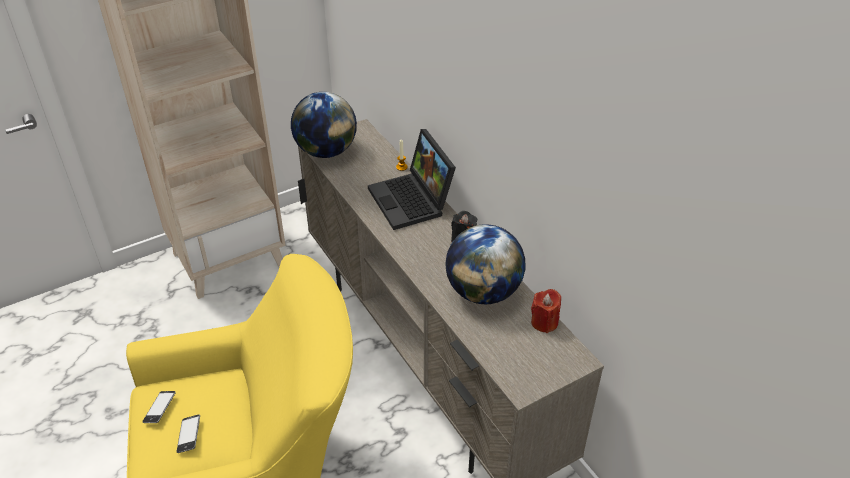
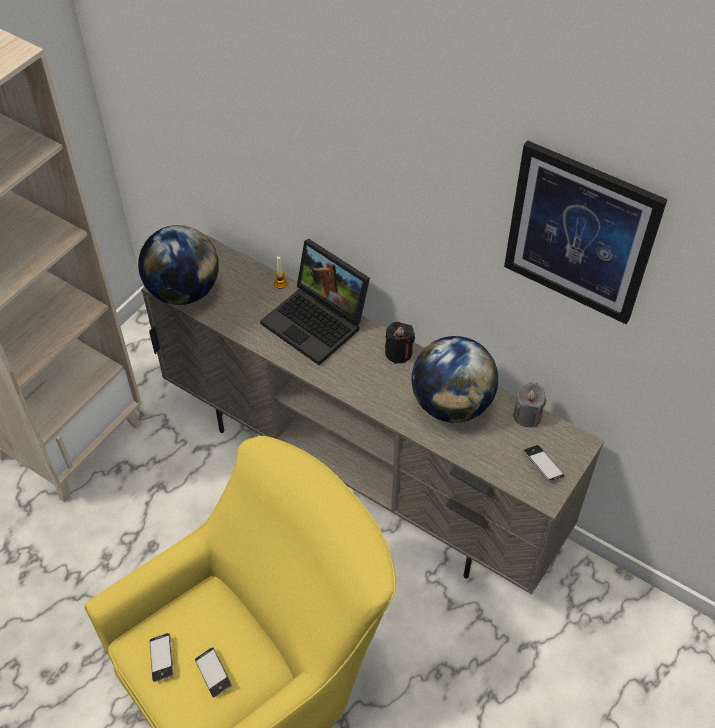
camera: 25 degrees left, 10 degrees up
red candle [531,289,561,333] -> grey candle [514,382,547,427]
none -> picture [504,140,668,324]
none -> phone [523,445,565,482]

